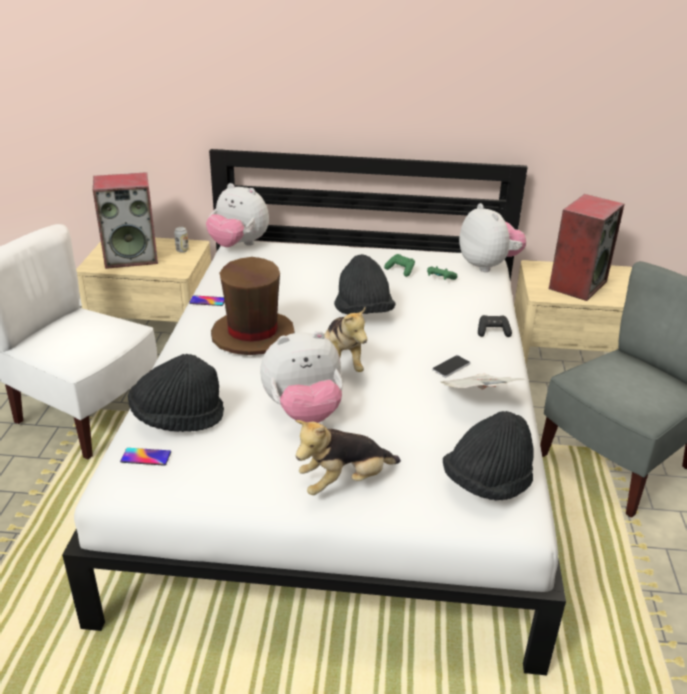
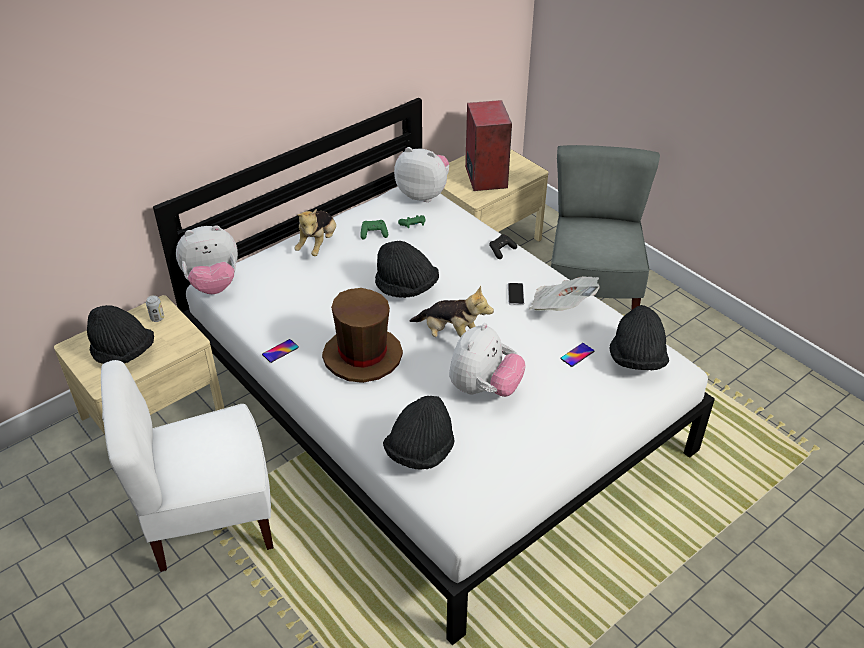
camera: 45 degrees left, 10 degrees up
speaker [93,172,158,269] -> black hat [87,305,154,364]
phone [120,448,171,466] -> phone moved to [560,343,594,367]
plush toy [296,420,401,495] -> plush toy moved to [294,209,336,256]

